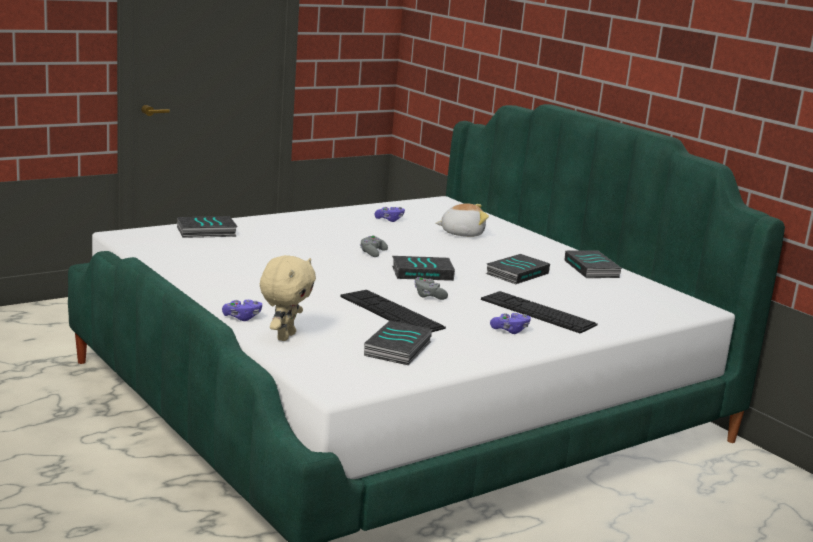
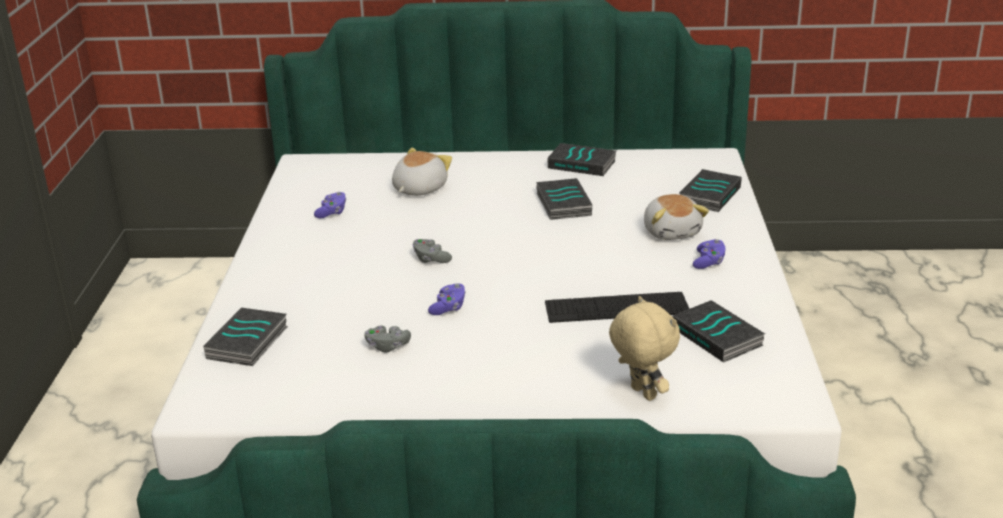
camera: 50 degrees left, 10 degrees up
purple game controller [222,300,262,321] -> purple game controller moved to [428,283,466,315]
book [392,256,455,281] -> book moved to [679,169,742,212]
grey game controller [414,277,448,300] -> grey game controller moved to [364,325,411,352]
keyboard [481,291,598,333] -> plush toy [644,194,709,240]

